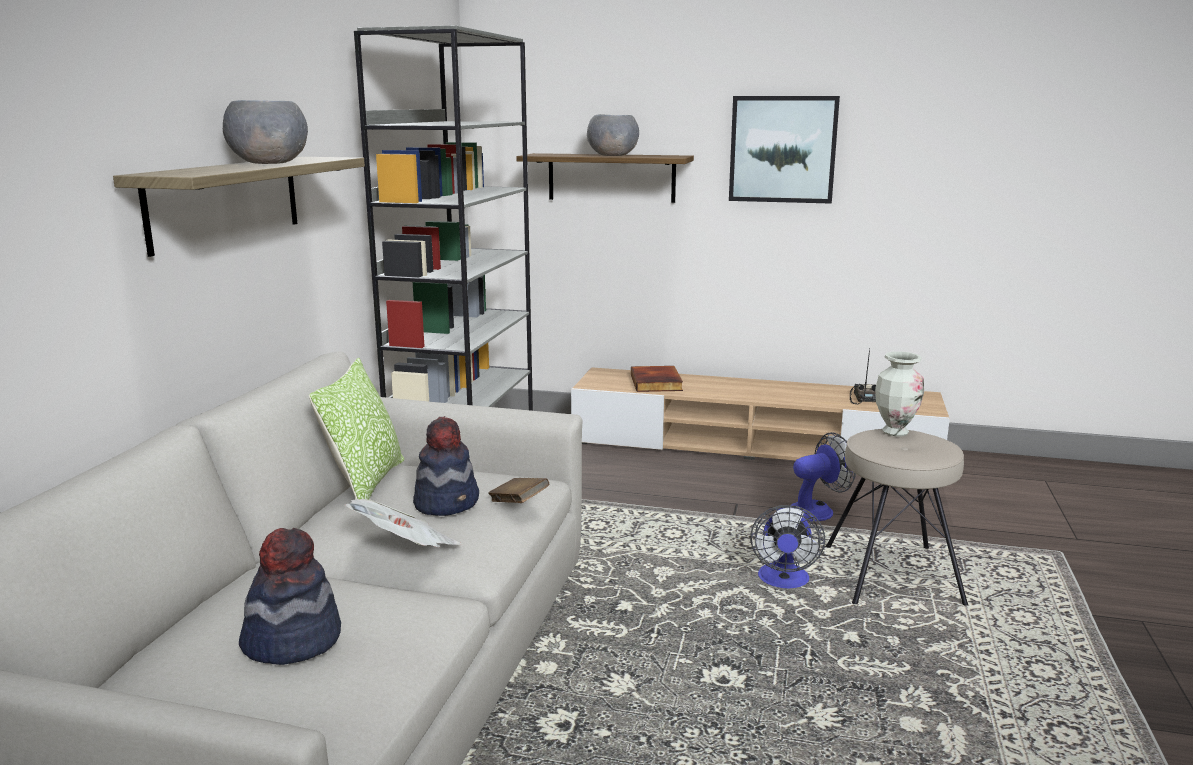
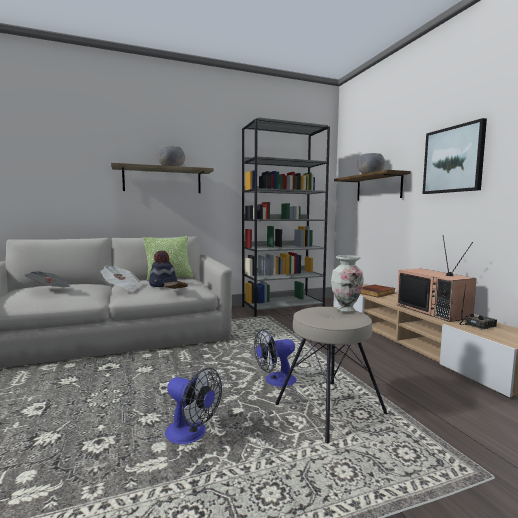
camera: 55 degrees right, 10 degrees down
hat [239,528,341,665] -> newspaper [24,271,70,287]
fan [791,432,856,521] -> fan moved to [165,368,222,444]
none -> television [397,236,477,322]

